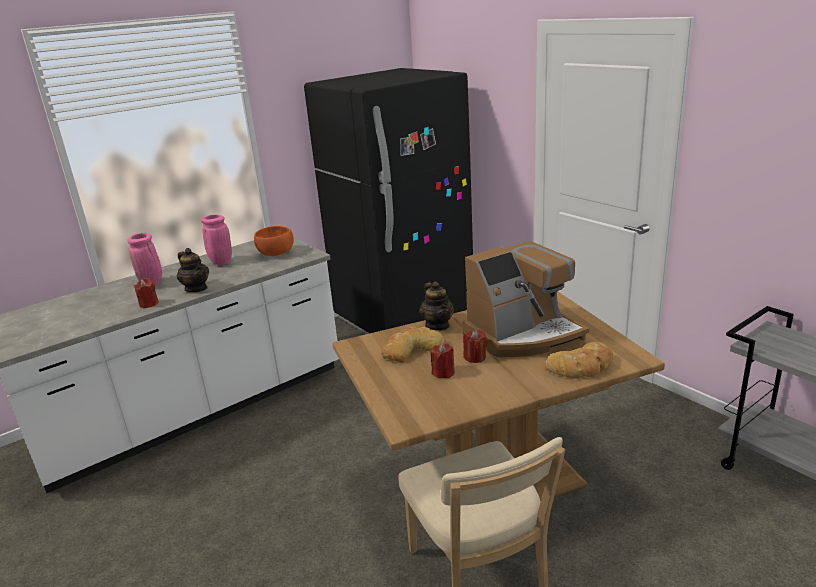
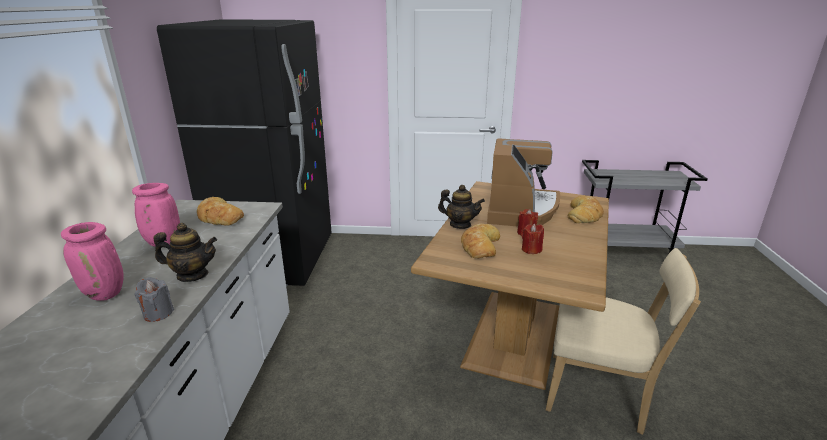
camera: 50 degrees left, 0 degrees up
red candle [134,278,159,308] -> grey candle [135,277,174,322]
orange bowl [254,226,294,256] -> bread [197,197,244,226]

